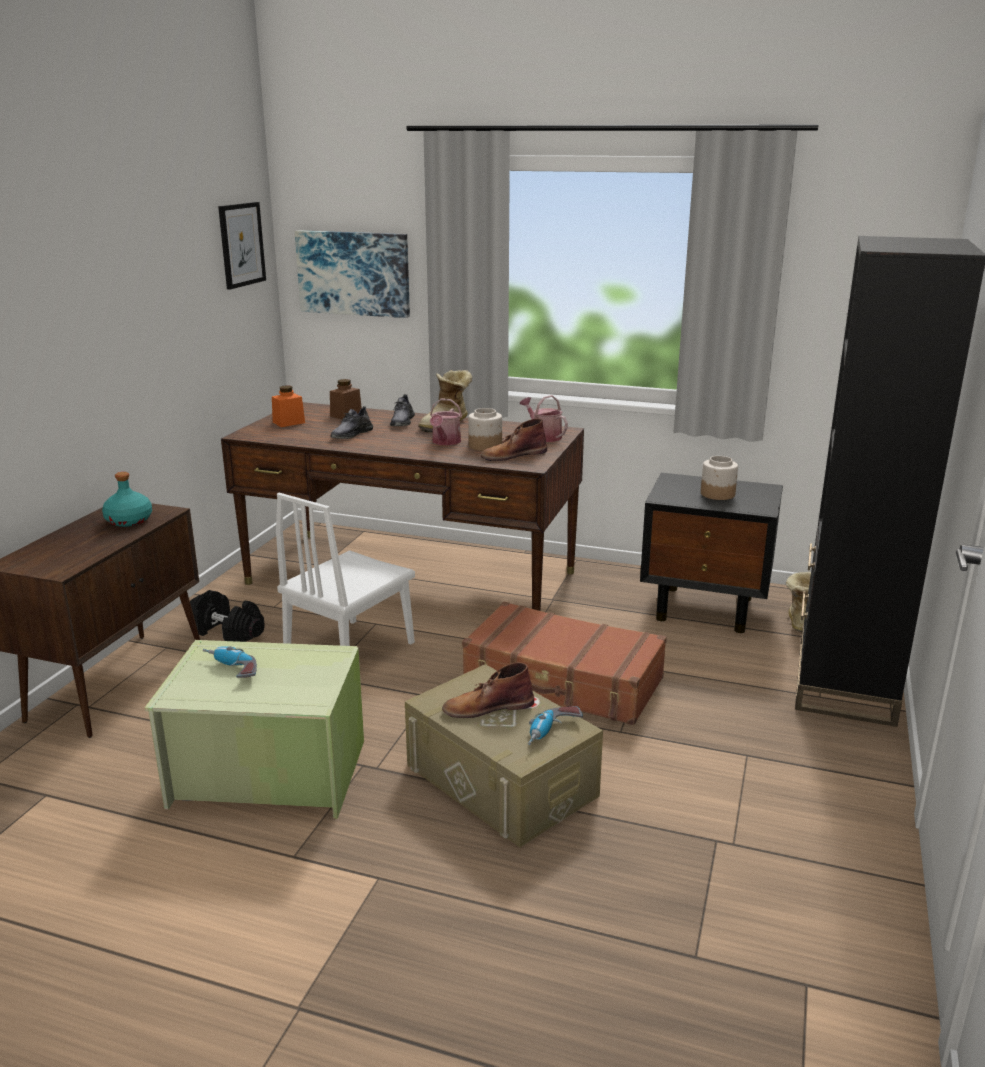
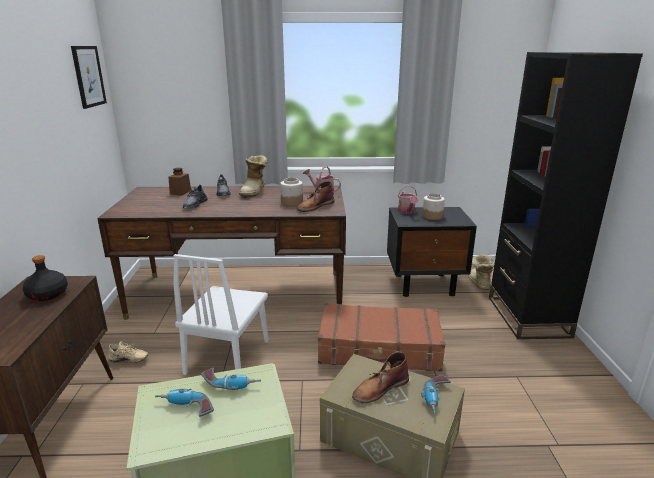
camera: 20 degrees left, 0 degrees up
turquoise bottle [102,472,152,527] -> black bottle [23,255,68,301]
black dumbbell [190,590,265,642] -> beige shoe [108,341,148,363]
orange jar [272,385,305,427] -> none
picture [295,230,410,318] -> none
watering can [430,398,462,445] -> watering can moved to [398,186,418,214]
none -> power drill [201,368,261,390]

